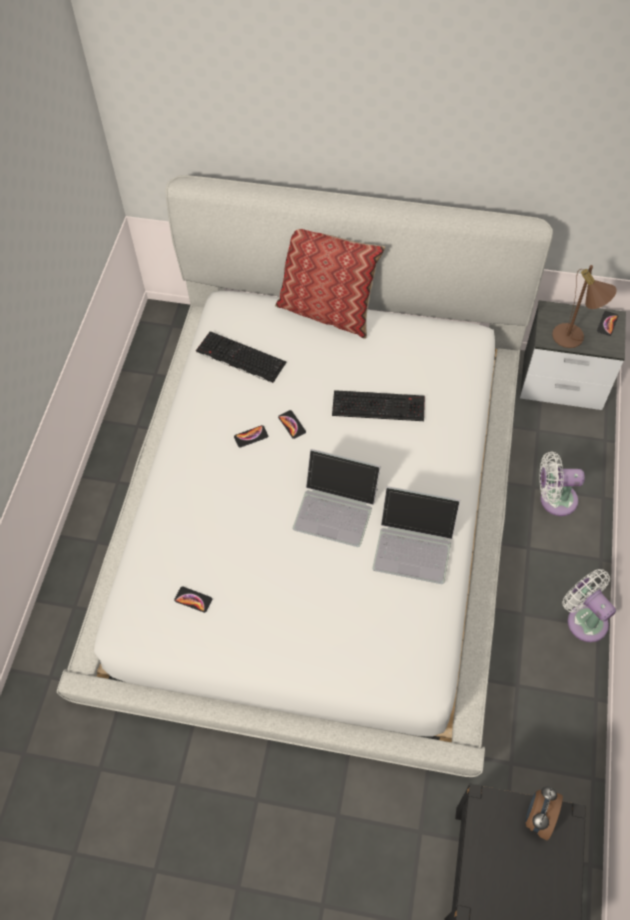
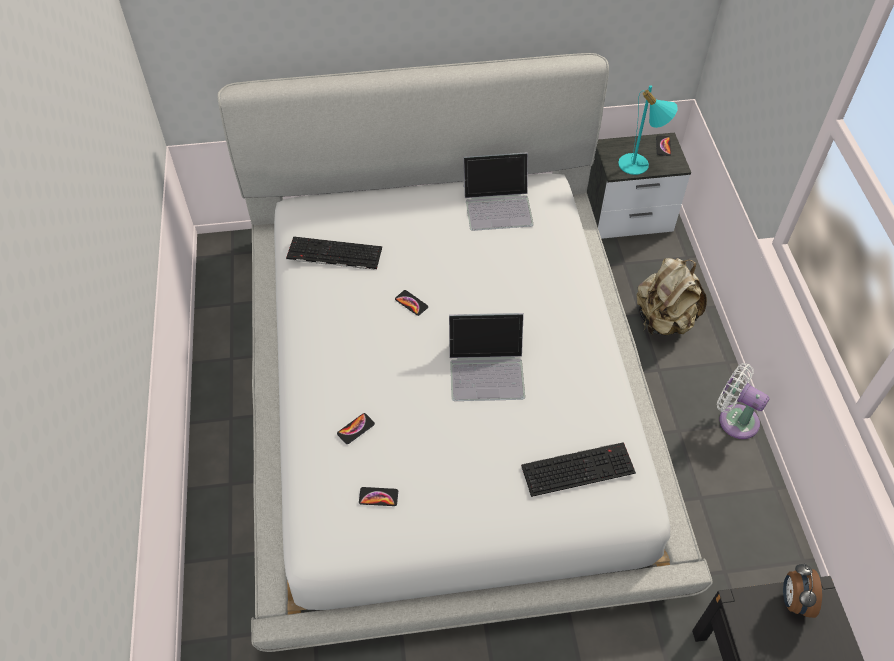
camera: 20 degrees left, 5 degrees down
phone [234,425,268,448] -> phone moved to [337,413,375,444]
pillow [275,229,385,339] -> none
keyboard [332,390,425,421] -> keyboard moved to [521,442,636,497]
laptop [372,486,460,584] -> laptop moved to [463,152,534,231]
white fan [539,452,585,516] -> beige backpack [637,258,707,335]
brown table lamp [552,265,617,348] -> turquoise table lamp [618,85,678,175]

